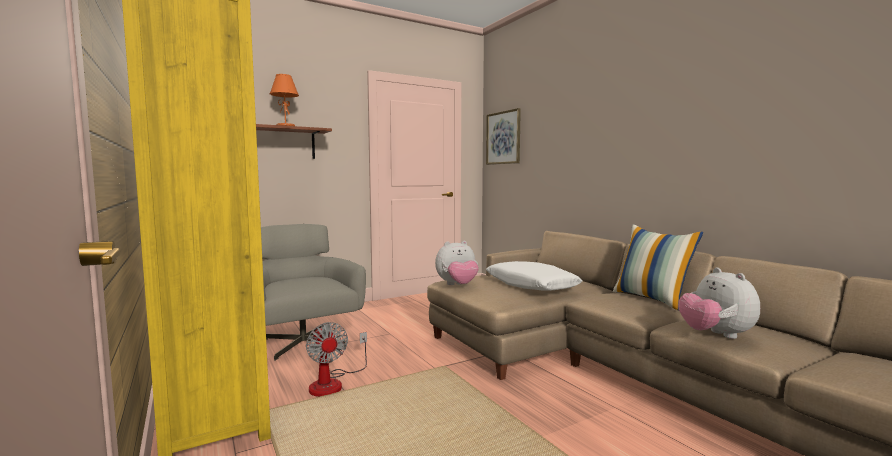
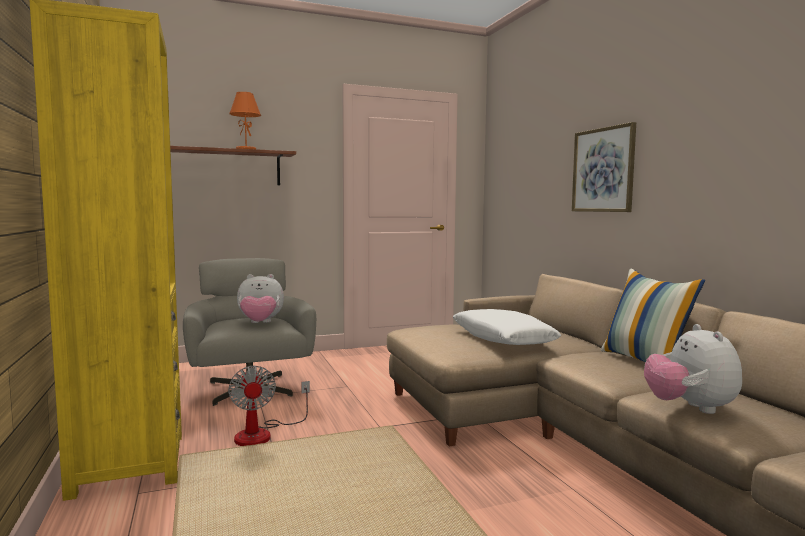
camera: 10 degrees right, 0 degrees up
plush toy [435,241,479,285] -> plush toy moved to [237,274,284,323]
picture [486,108,521,165] -> picture moved to [572,122,636,212]

